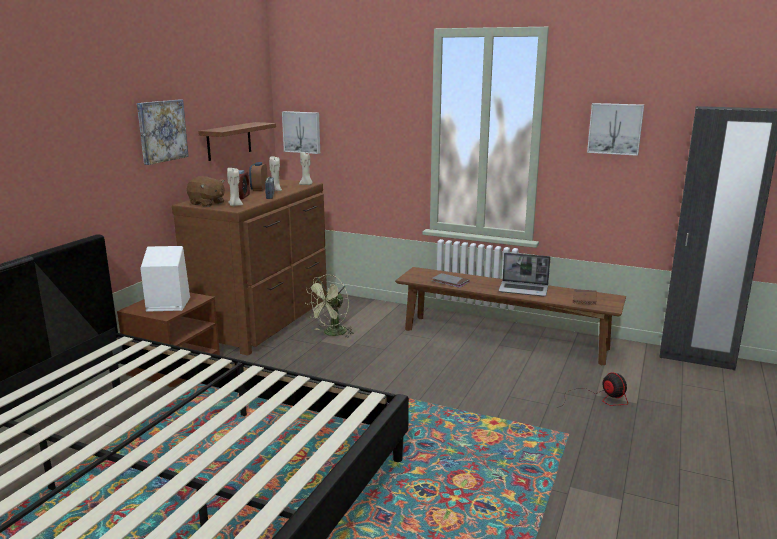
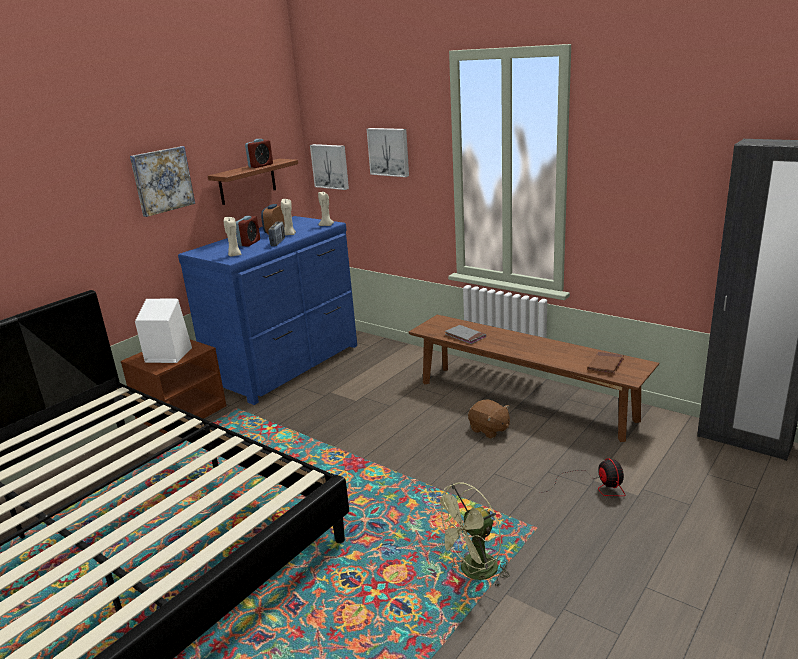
camera: 15 degrees right, 5 degrees up
brown dresser [172,179,327,355] -> blue dresser [178,216,357,405]
brown plush toy [187,176,225,207] -> brown plush toy moved to [468,399,510,439]
green fan [305,274,354,338] -> green fan moved to [430,483,510,588]
laptop [498,253,551,296] -> none
picture [587,103,644,156] -> picture moved to [367,128,409,177]
none -> alarm clock [245,139,273,168]

